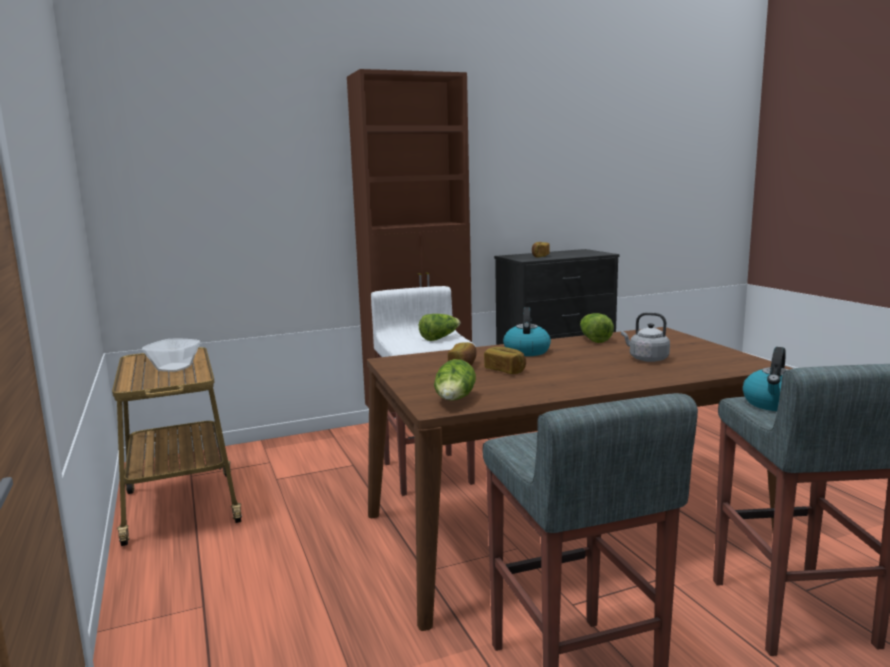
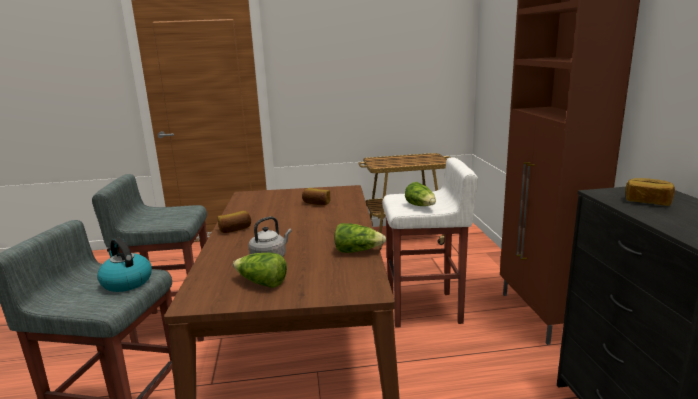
camera: 105 degrees right, 5 degrees up
bowl [142,339,200,372] -> none
lettuce [434,359,476,401] -> lettuce moved to [233,253,287,288]
bread [484,347,526,374] -> bread moved to [218,211,251,233]
kettle [503,307,551,356] -> none

